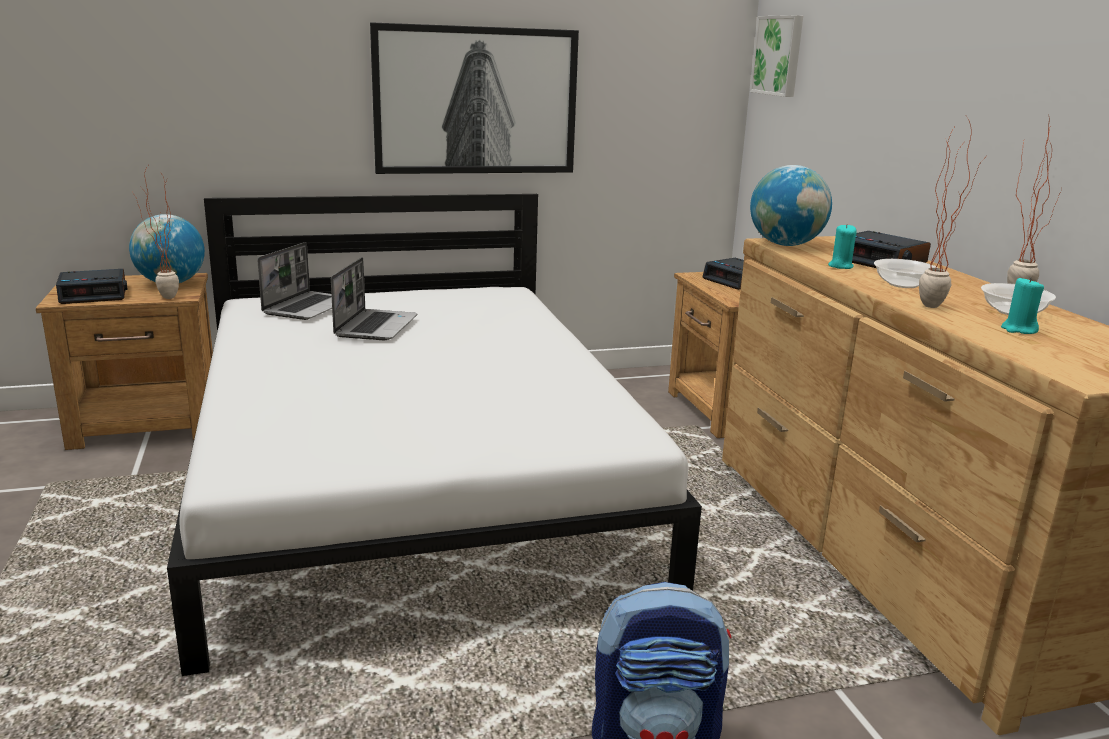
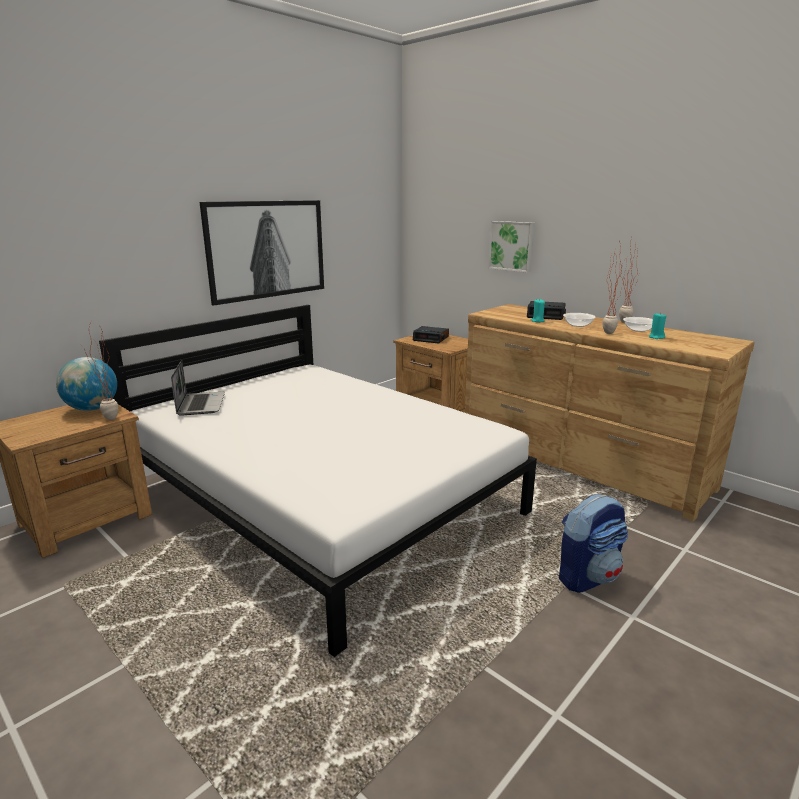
camera: 30 degrees left, 0 degrees up
alarm clock [56,269,128,304] -> none
laptop [331,257,418,340] -> none
picture [750,15,803,97] -> picture moved to [488,221,535,273]
globe [750,165,832,246] -> none

